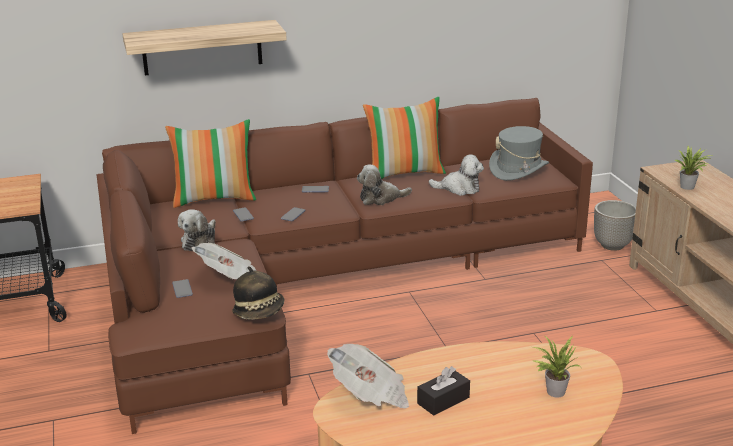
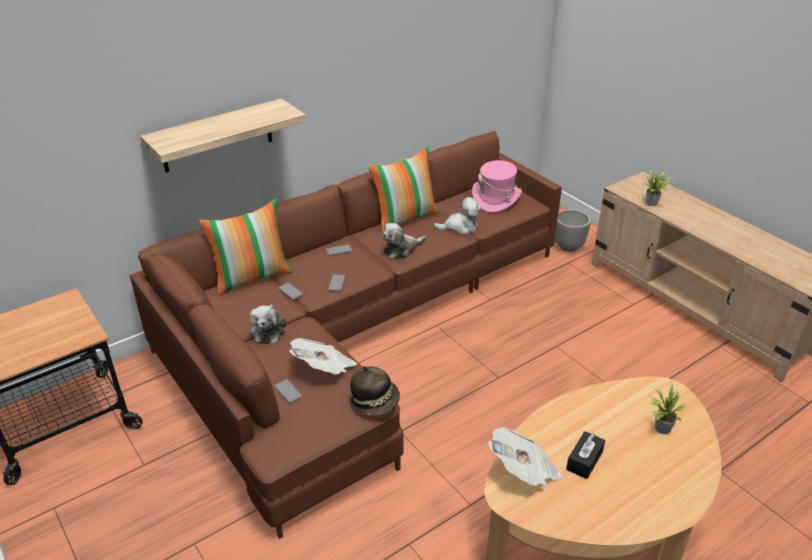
camera: 20 degrees left, 10 degrees up
grey hat [489,126,549,181] -> pink hat [472,160,522,212]

